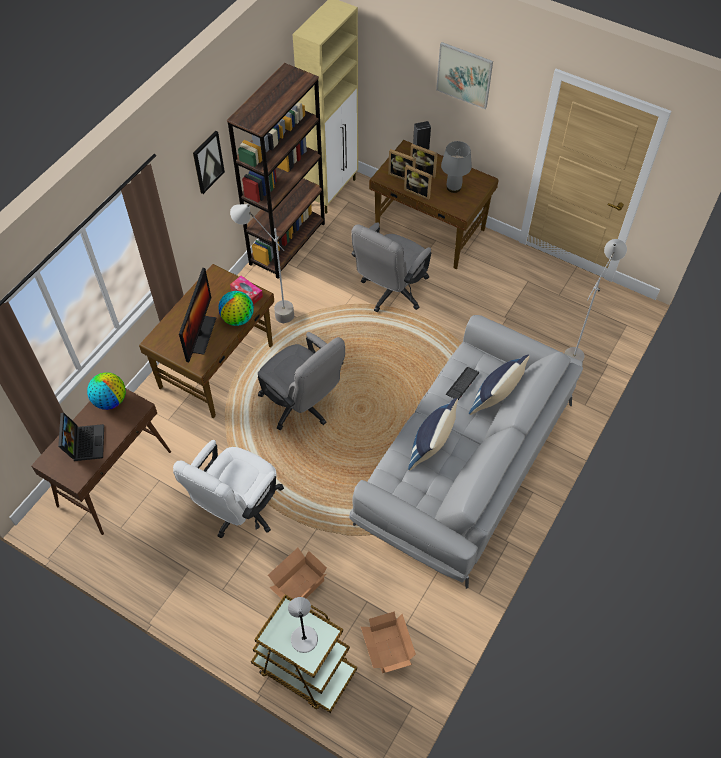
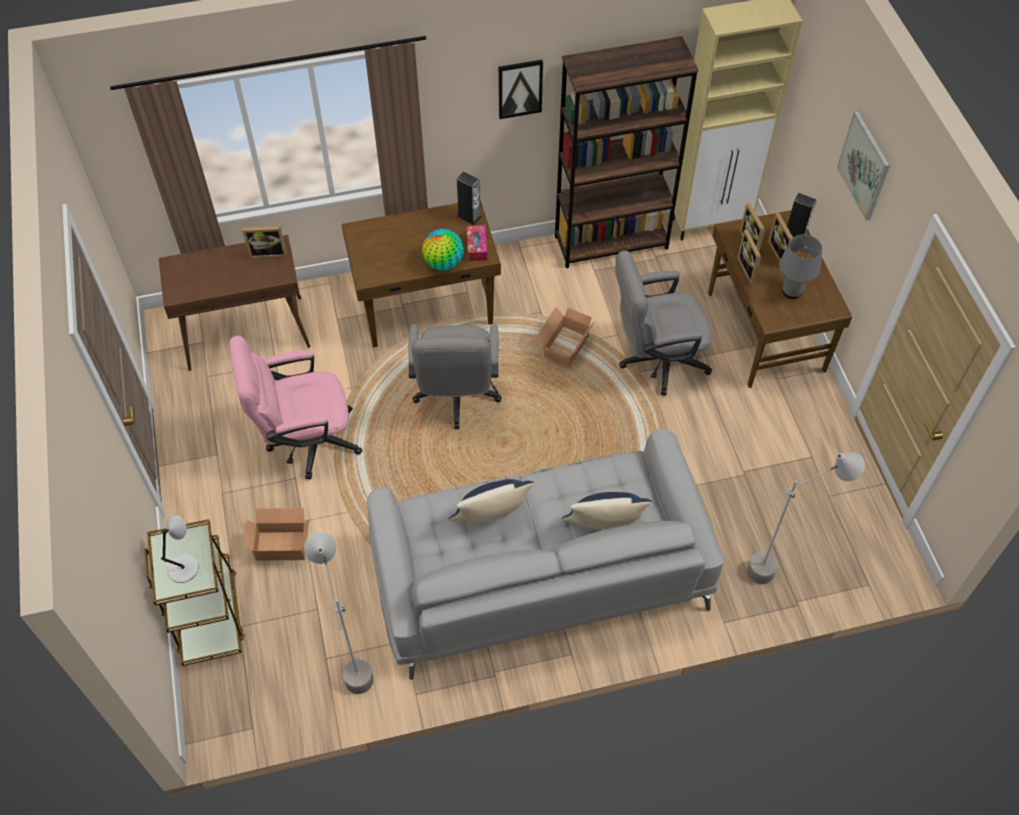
camera: 45 degrees right, 0 degrees up
laptop [58,412,104,461] -> none
globe [87,372,126,410] -> picture frame [242,226,287,259]
white office chair [173,440,284,539] -> pink office chair [229,335,363,479]
monitor [179,268,216,362] -> none
grey floor lamp [230,204,294,323] -> grey floor lamp moved to [304,532,374,694]
cardboard box [361,611,416,673] -> cardboard box moved to [536,307,594,367]
keyboard [445,367,479,400] -> none
none -> speaker [457,172,482,225]

